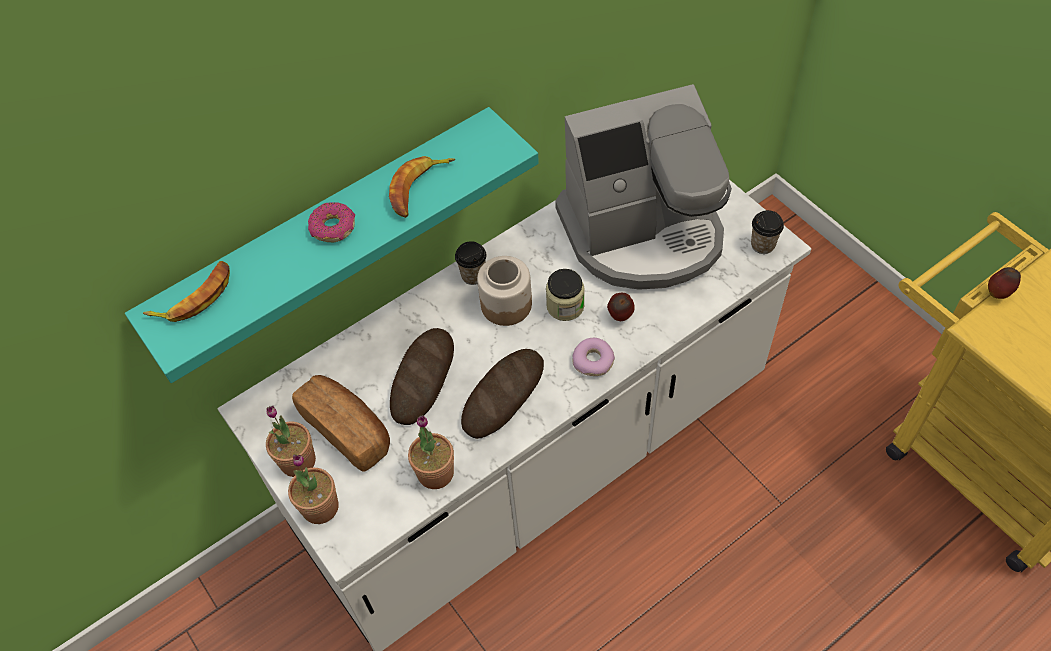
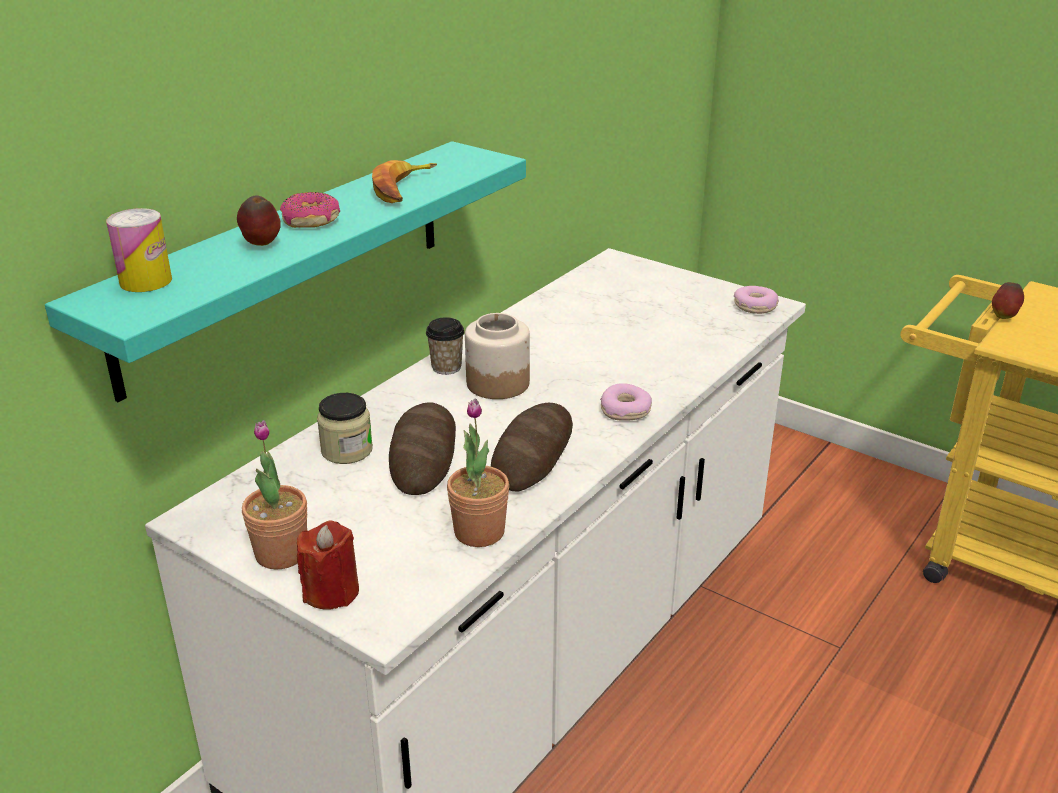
camera: 20 degrees left, 25 degrees down
banana [143,261,230,322] -> can [106,208,172,292]
potted plant [288,455,339,524] -> red candle [297,521,359,610]
bread [292,375,390,472] -> none
jar [546,269,585,321] -> jar moved to [317,393,373,464]
coffee machine [555,84,732,290] -> none
apple [607,293,635,321] -> apple moved to [237,195,281,246]
cup [751,210,784,254] -> donut [734,286,779,314]

